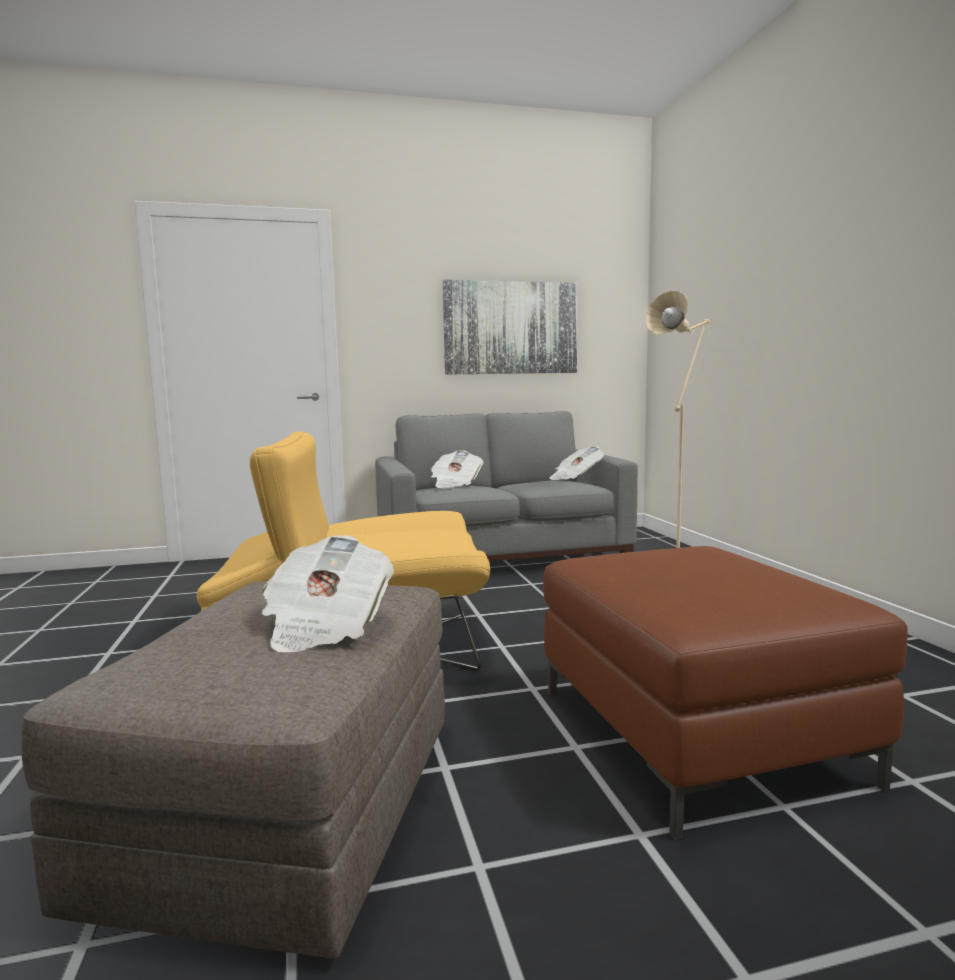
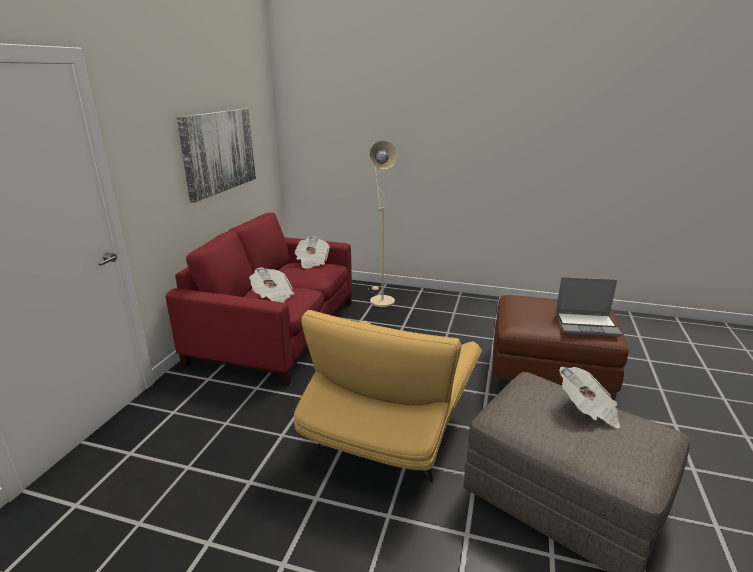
camera: 60 degrees left, 15 degrees up
grey sofa [375,411,638,562] -> red sofa [166,212,352,386]
none -> laptop [555,277,622,337]

